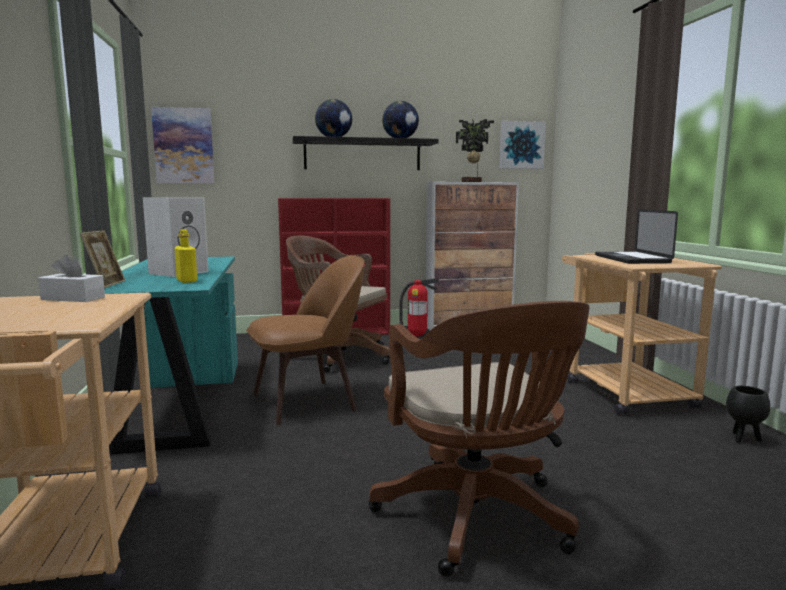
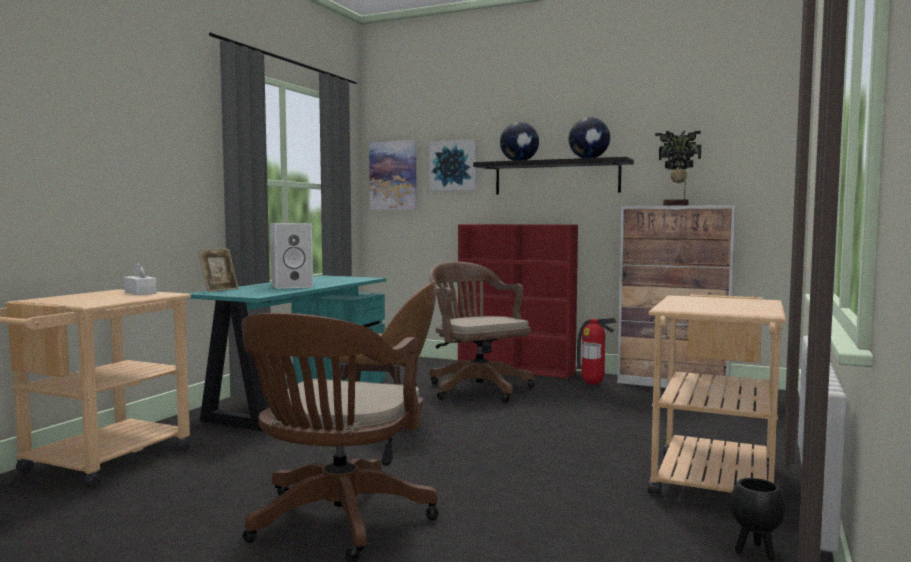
camera: 35 degrees right, 5 degrees down
yellow bottle [174,229,197,283] -> none
picture [499,121,546,169] -> picture moved to [429,139,476,191]
laptop [595,209,678,264] -> none

